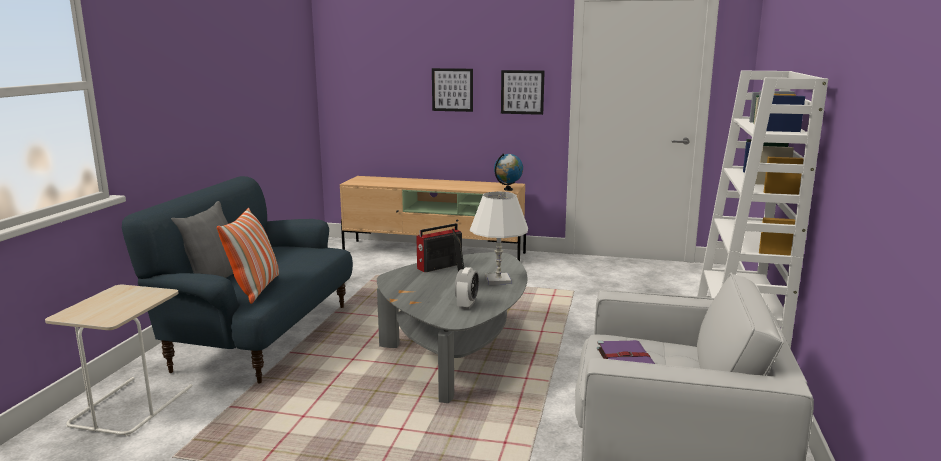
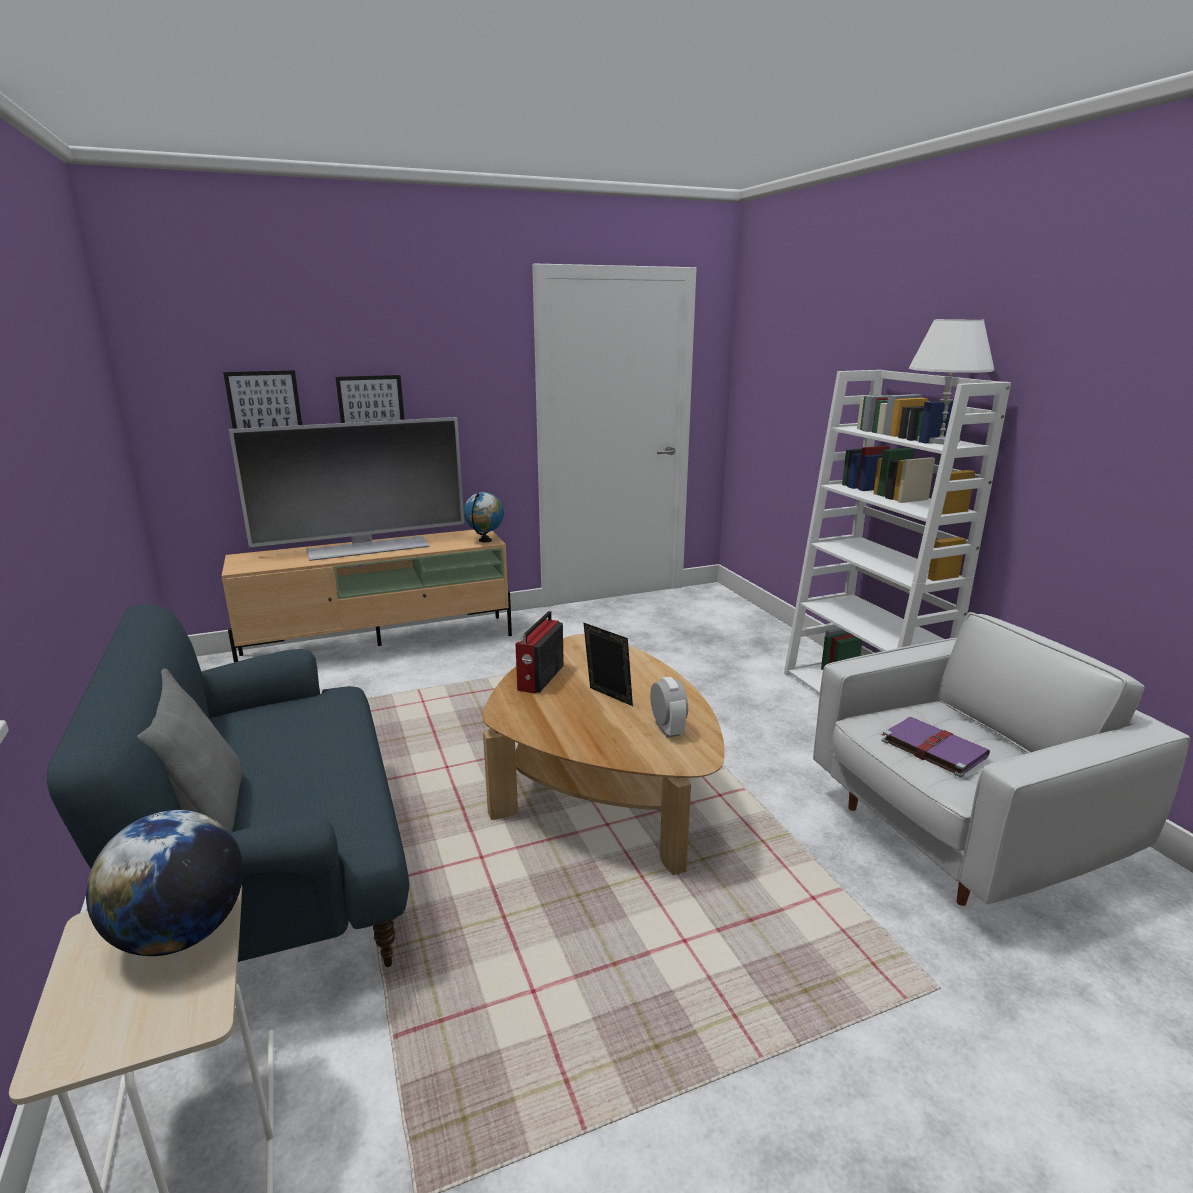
camera: 35 degrees left, 5 degrees up
pillow [217,208,279,304] -> none
grey coffee table [377,252,527,403] -> brown coffee table [482,634,724,875]
white table lamp [470,192,528,285] -> white table lamp moved to [909,319,994,445]
picture [501,70,545,115] -> picture moved to [223,370,302,429]
none -> globe [86,810,243,956]
none -> television [229,417,464,561]

